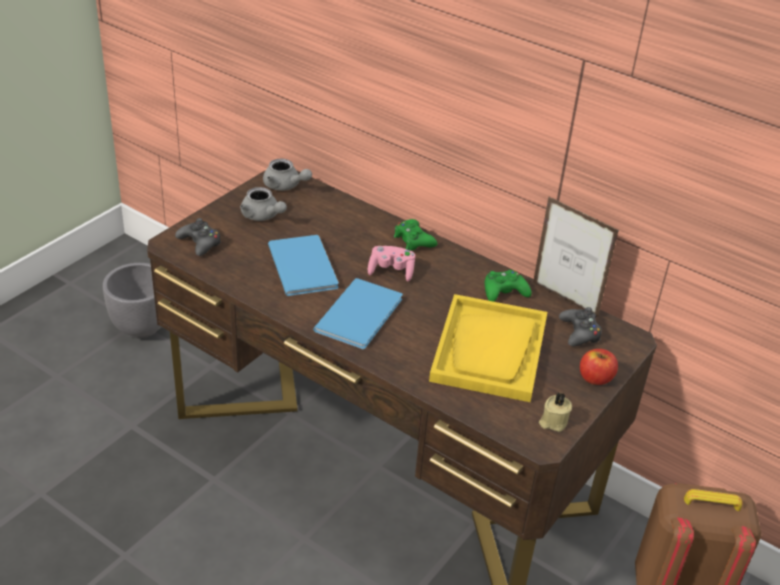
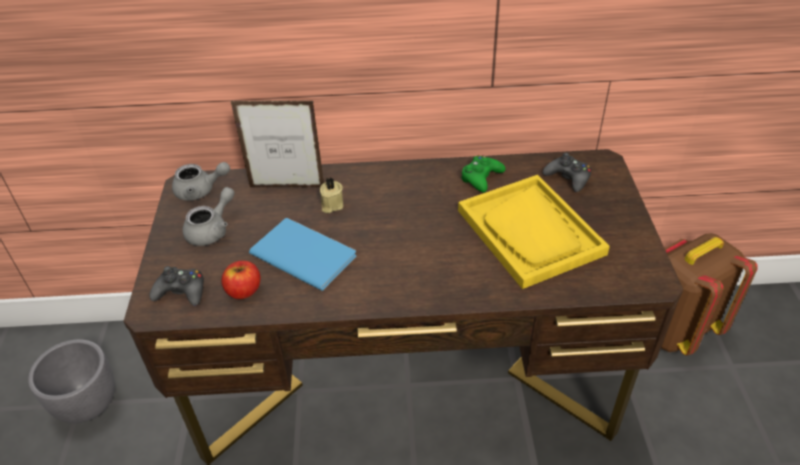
camera: 35 degrees left, 5 degrees up
grey teapot [240,187,287,221] -> grey teapot turned 60 degrees counterclockwise [182,187,235,246]
blue book [313,278,403,349] -> none
pink game controller [368,246,415,282] -> none
green game controller [394,219,437,251] -> none
picture frame [533,196,619,318] -> picture frame moved to [231,101,324,188]
beige candle [539,393,572,432] -> beige candle moved to [320,178,343,213]
apple [580,349,618,385] -> apple moved to [222,261,261,299]

